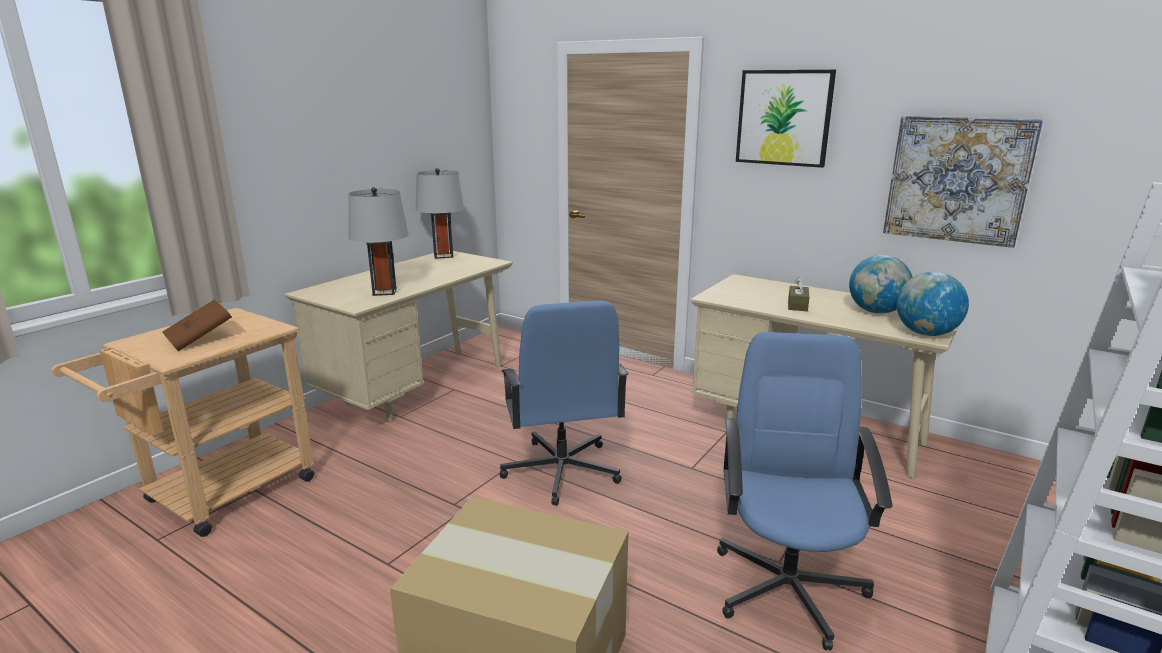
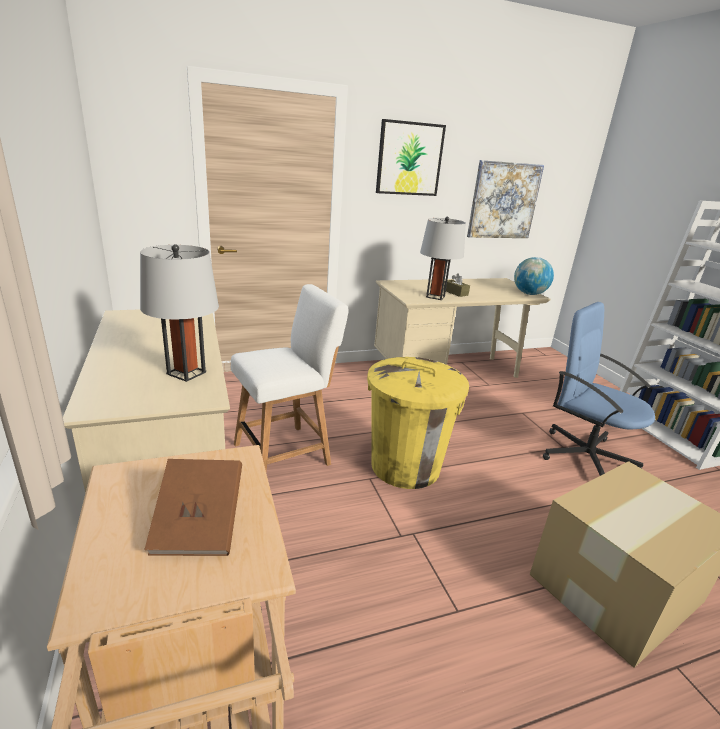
camera: 55 degrees left, 5 degrees up
grey table lamp [416,168,464,259] -> grey table lamp moved to [420,217,466,300]
blue office chair [500,301,628,506] -> yellow trash can [367,357,469,489]
globe [849,255,913,314] -> none
none -> white chair [231,284,349,472]

